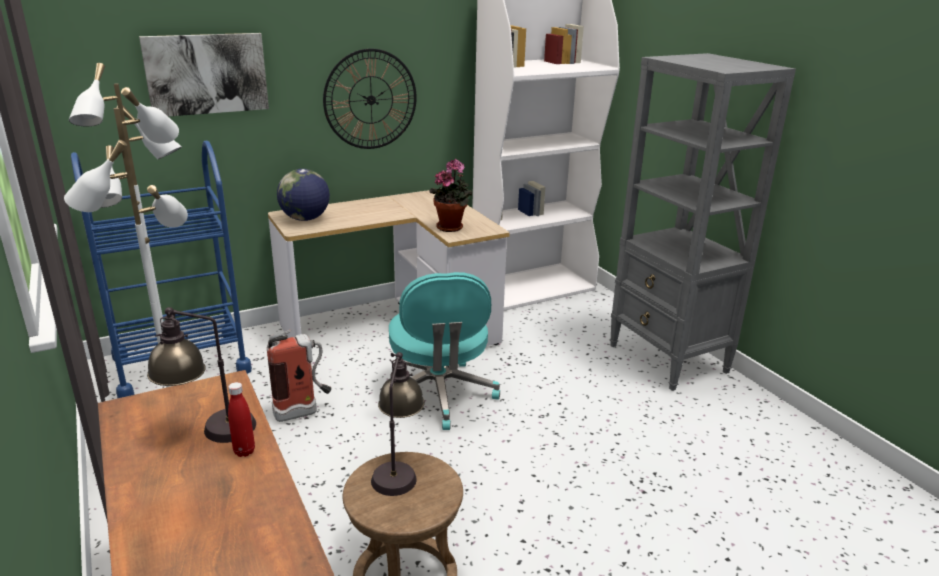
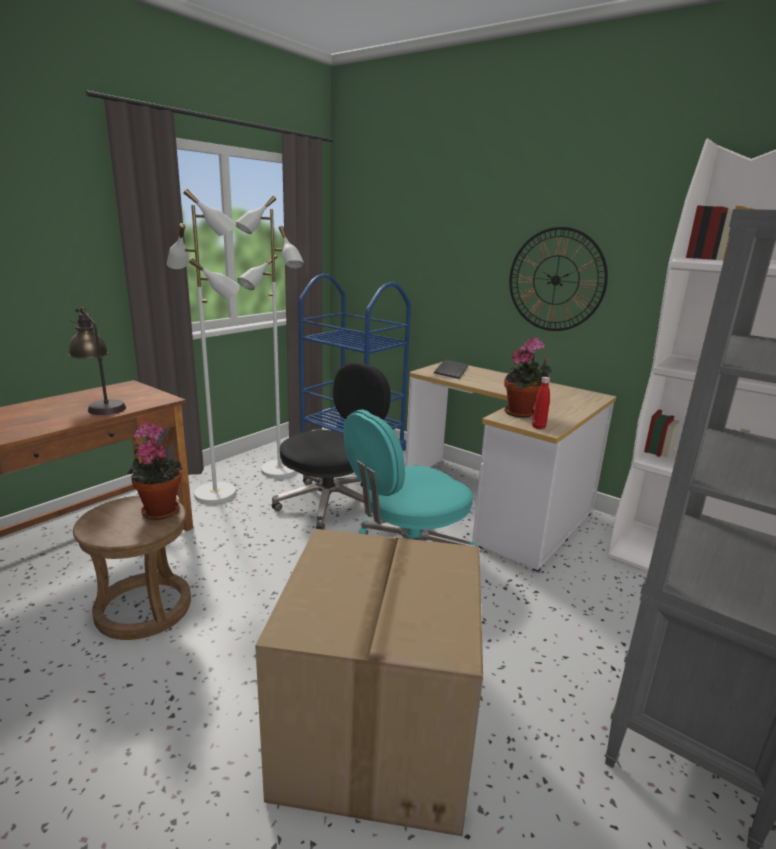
camera: 65 degrees right, 5 degrees down
picture [139,33,269,117] -> none
red bottle [228,382,255,457] -> red bottle moved to [532,377,550,429]
fire extinguisher [267,330,331,422] -> black office chair [272,362,391,530]
globe [277,169,330,221] -> keyboard [434,360,468,379]
table lamp [371,352,425,496] -> potted plant [127,422,182,520]
none -> cardboard box [255,529,483,836]

